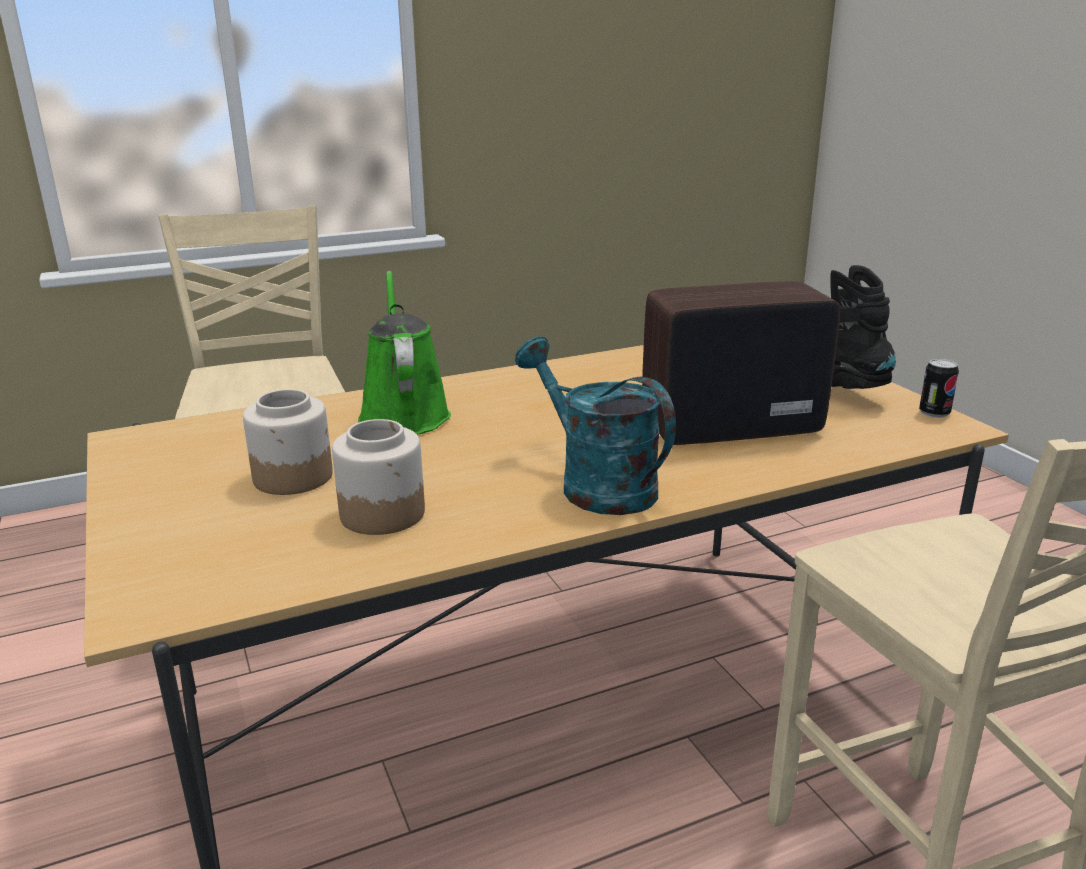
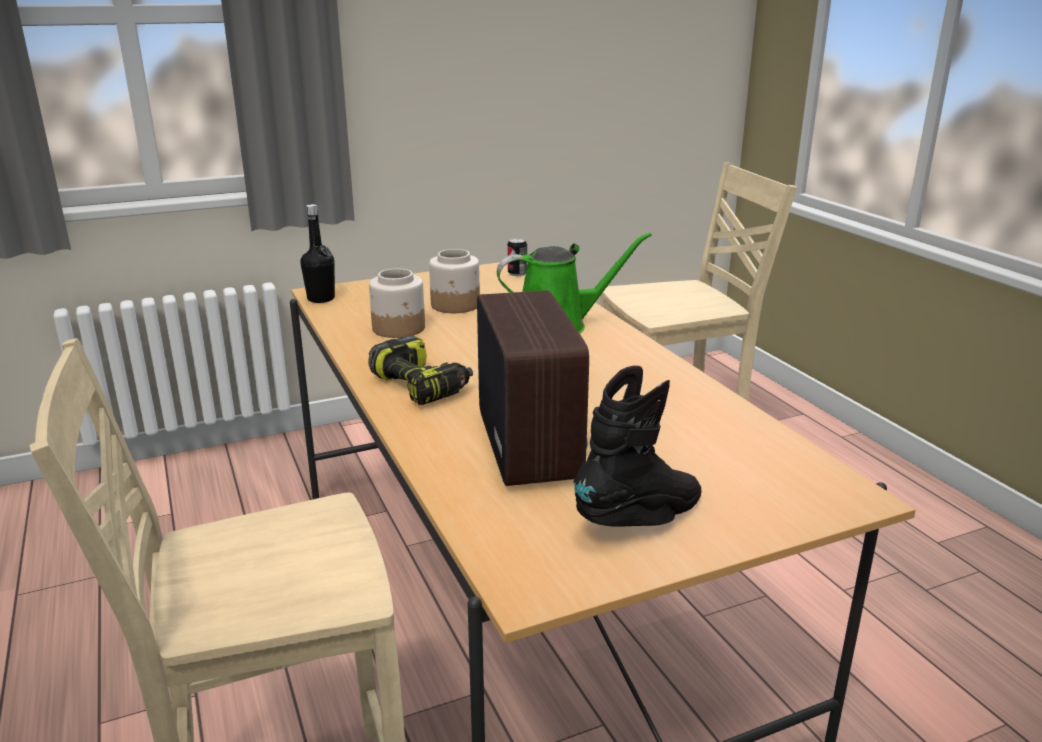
camera: 90 degrees right, 0 degrees up
turquoise watering can [515,336,676,515] -> power drill [368,335,473,405]
can [919,358,959,418] -> can moved to [508,238,527,276]
none -> black bottle [300,204,335,303]

